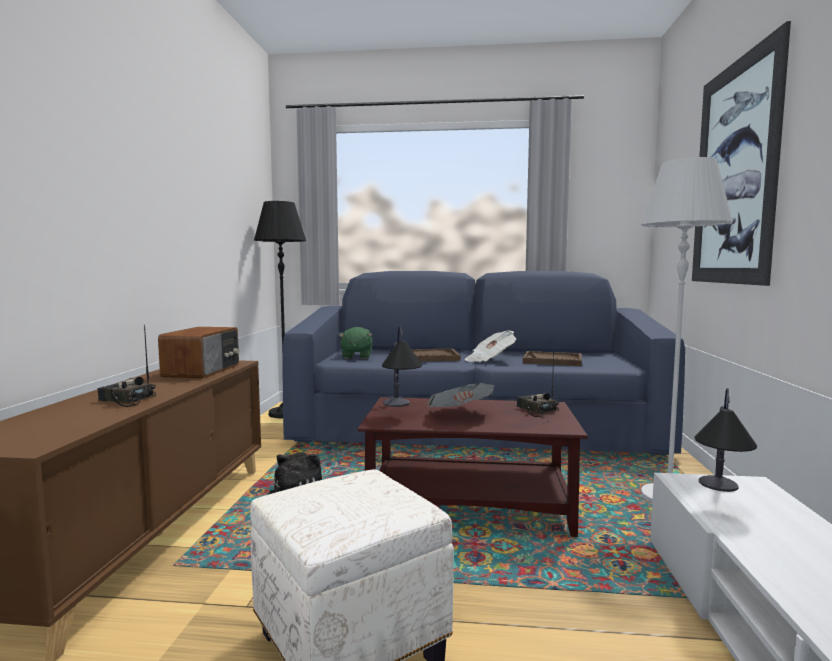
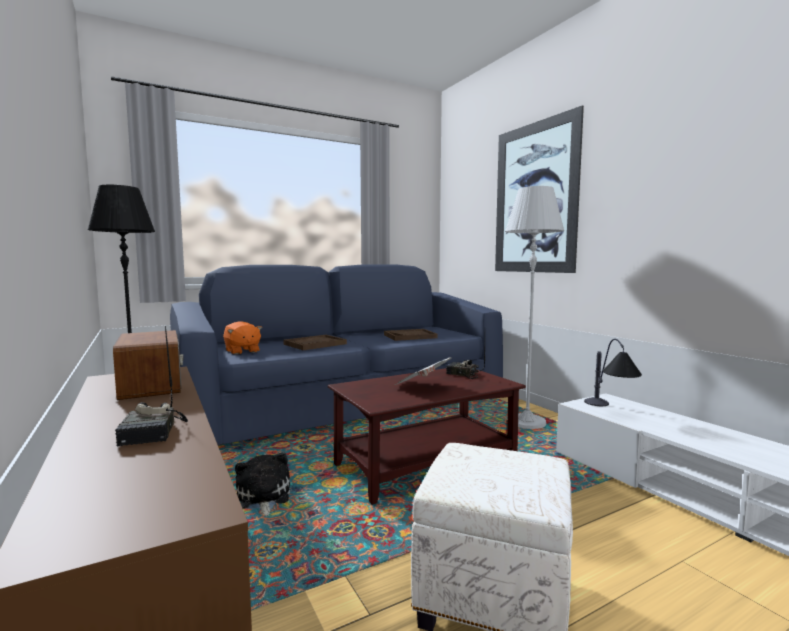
camera: 35 degrees left, 0 degrees up
radio [98,325,156,407] -> radio turned 90 degrees counterclockwise [115,326,188,447]
green plush toy [338,327,373,359] -> orange plush toy [223,321,262,355]
table lamp [382,326,422,407] -> none
newspaper [465,330,516,362] -> none

